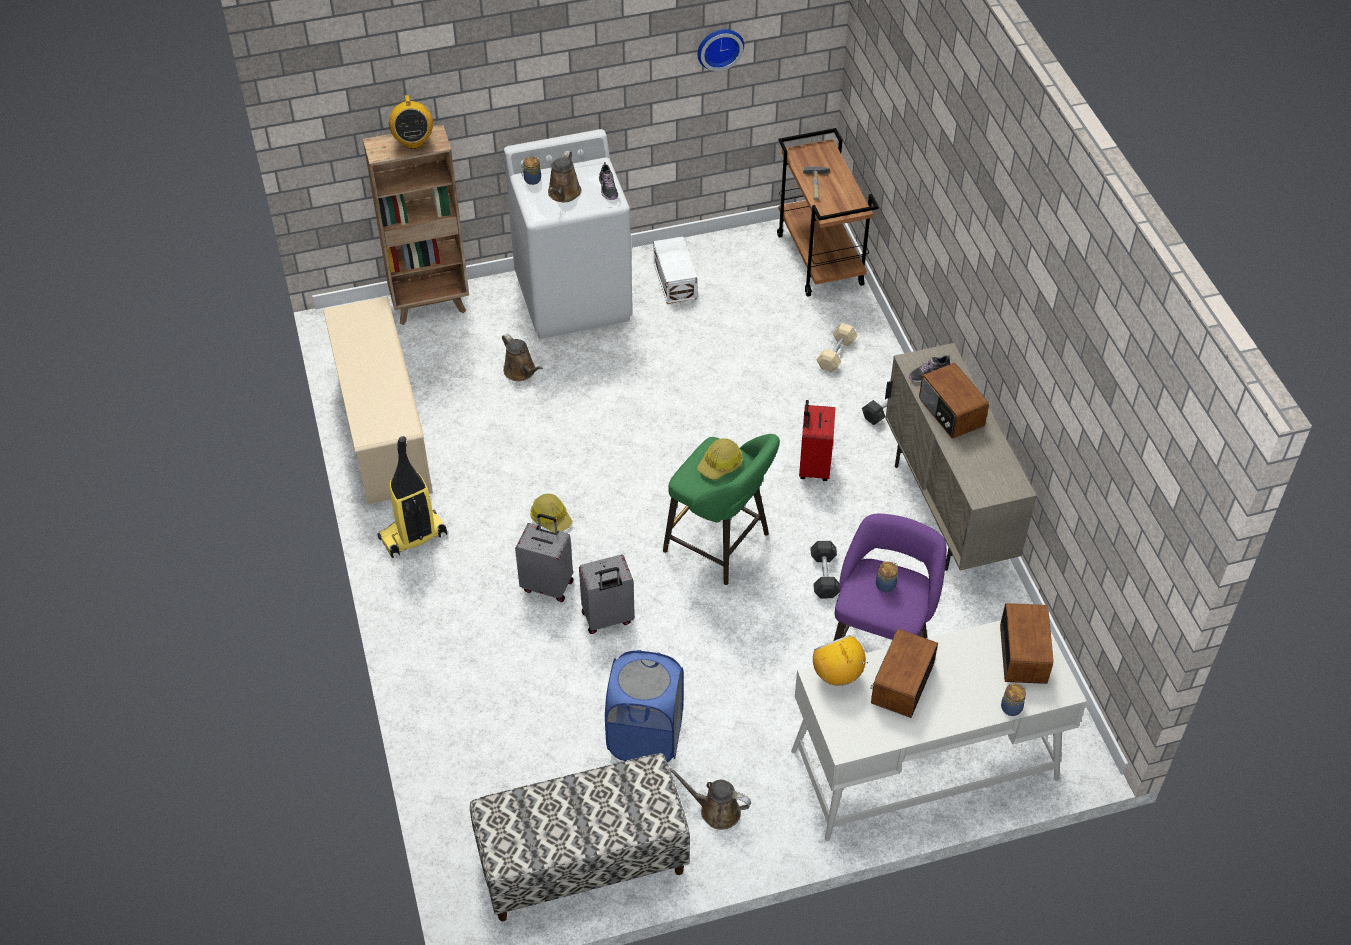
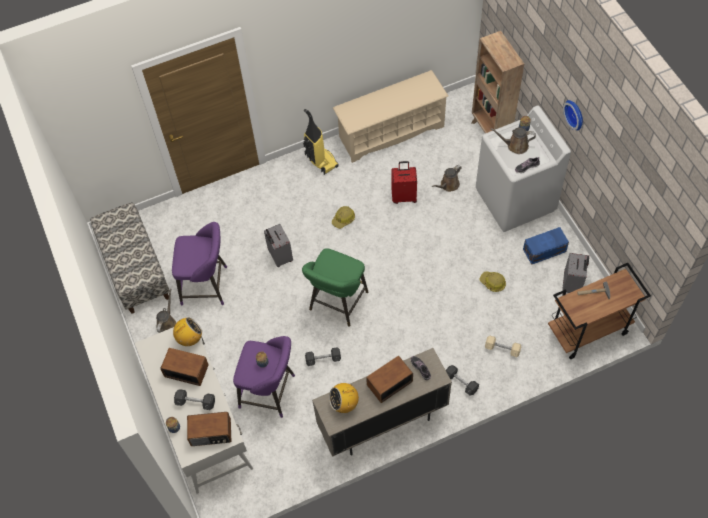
camera: 85 degrees right, 10 degrees up
radio [389,95,433,149] -> radio moved to [329,381,359,413]
grey suitcase [515,514,573,602] -> grey suitcase moved to [562,253,589,295]
blue laundry basket [605,650,684,763] -> purple stool [172,222,227,306]
white storage box [653,237,697,304] -> blue storage box [523,227,569,265]
wall clock [698,29,744,71] -> wall clock moved to [563,100,583,130]
hard hat [698,438,743,480] -> hard hat moved to [479,271,506,292]
red suitcase [799,400,835,481] -> red suitcase moved to [391,161,417,204]
none -> grey dumbbell [174,389,215,410]

